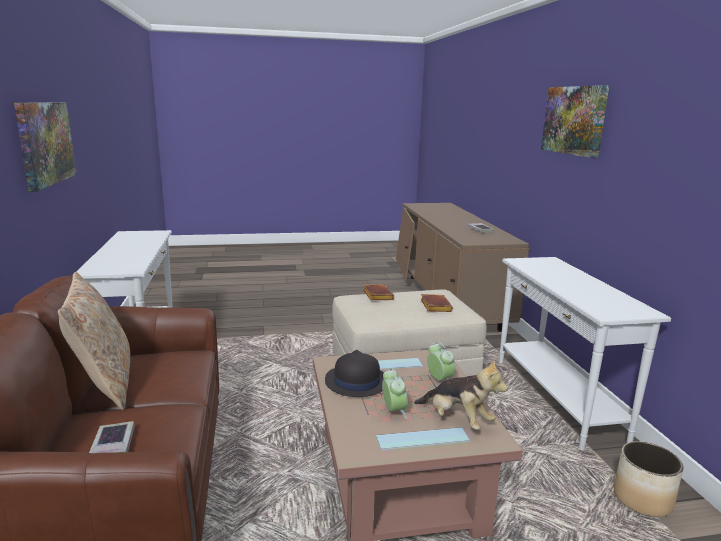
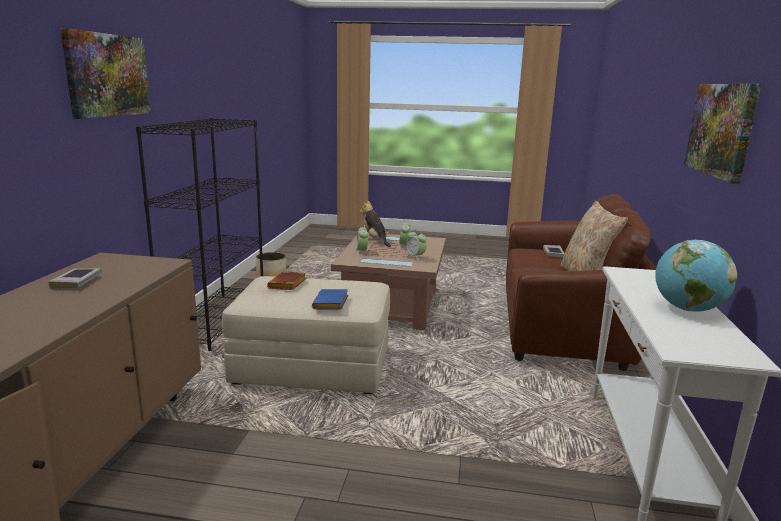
camera: 160 degrees left, 0 degrees up
black hat [325,350,384,397] -> alarm clock [406,229,426,260]
brown book [363,284,394,300] -> blue book [312,289,348,310]
white console table [499,257,671,451] -> black bookcase [136,118,263,351]
none -> globe [655,240,737,312]

